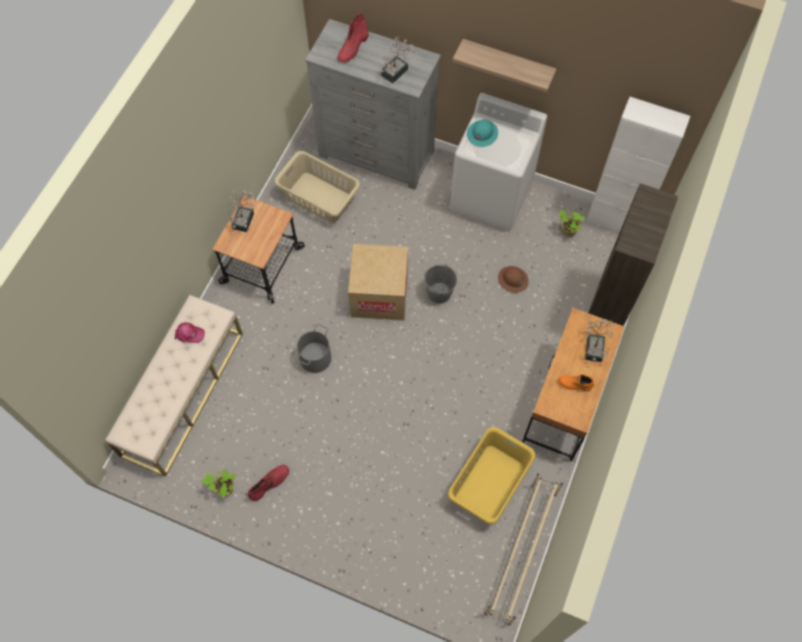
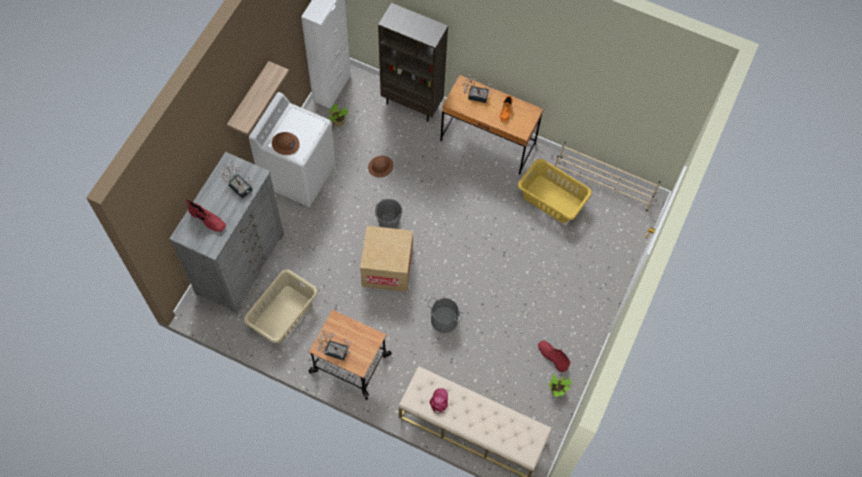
camera: 90 degrees left, 0 degrees up
turquoise hard hat [467,119,498,147] -> brown hard hat [272,132,300,155]

